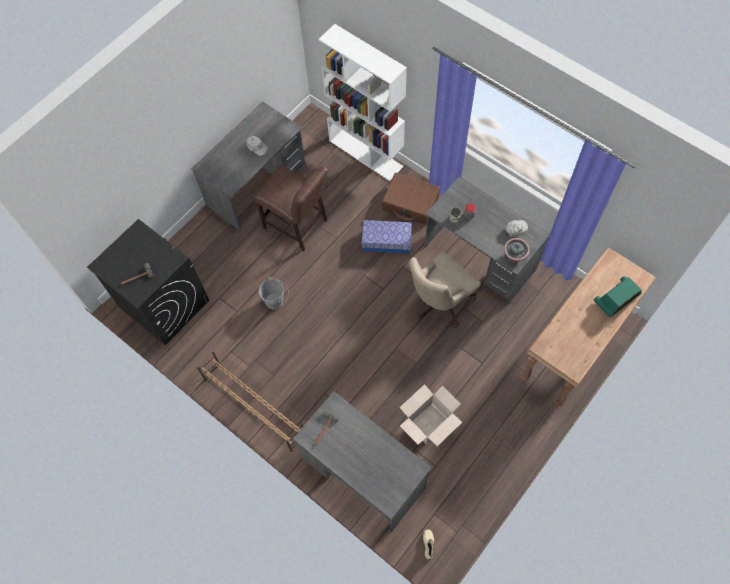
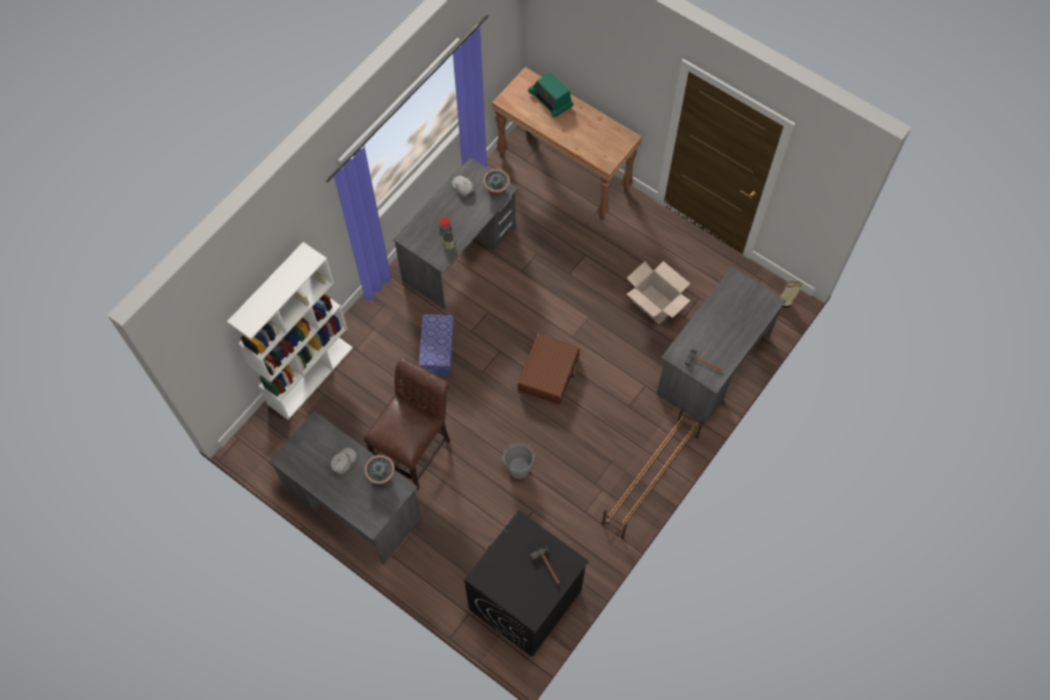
camera: 95 degrees left, 0 degrees up
brown suitcase [382,173,440,225] -> brown suitcase moved to [518,334,580,405]
beige office chair [409,251,481,328] -> none
none -> potted plant [364,455,395,484]

